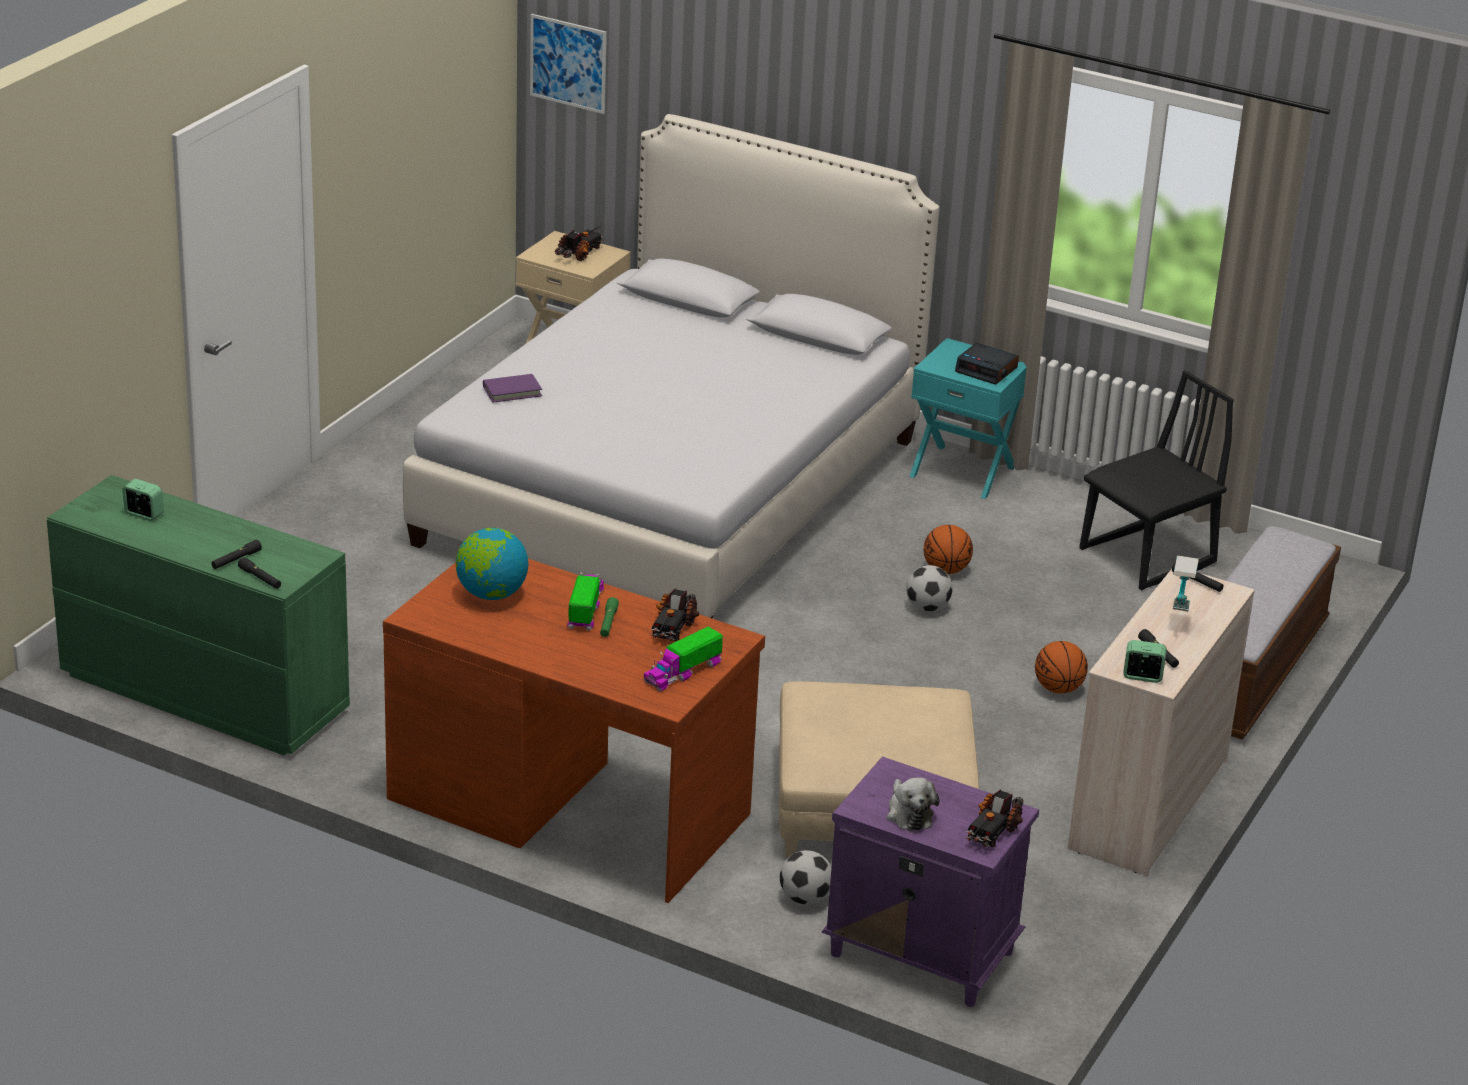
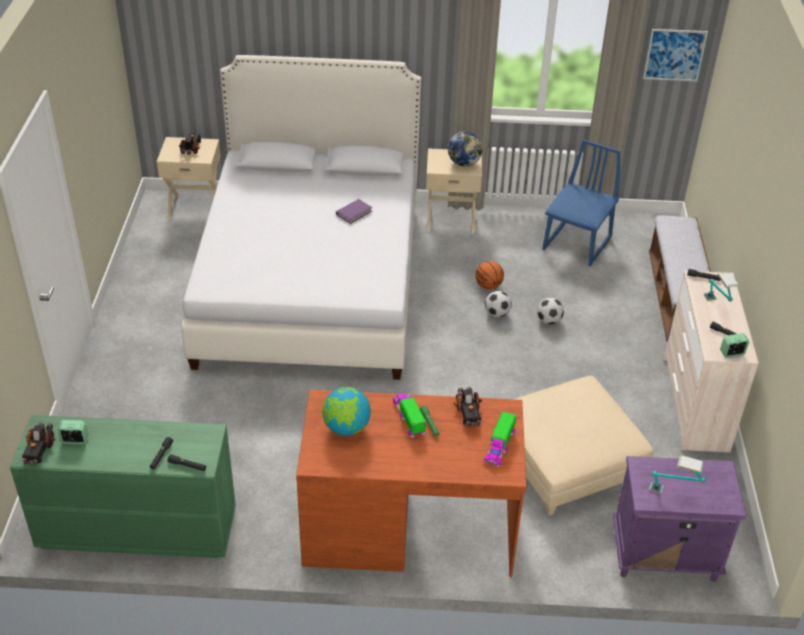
camera: 25 degrees left, 10 degrees up
purple book [483,374,542,403] -> purple book moved to [336,199,373,224]
picture [530,14,607,114] -> picture moved to [643,29,708,81]
football [780,850,832,905] -> football moved to [537,298,564,324]
plush toy [887,777,939,831] -> table lamp [649,455,706,494]
turquoise nightstand [909,338,1027,499] -> beige nightstand [426,149,482,234]
alarm clock [955,343,1019,385] -> globe [448,131,483,166]
toy truck [965,790,1024,847] -> toy truck moved to [21,423,55,466]
basketball [1035,641,1088,694] -> none
black chair [1079,370,1234,590] -> blue chair [542,140,621,266]

